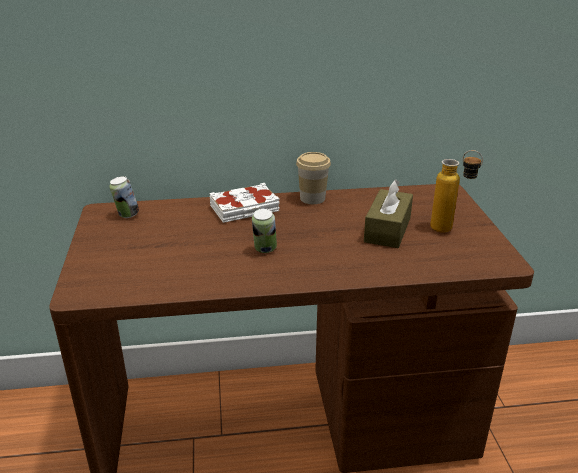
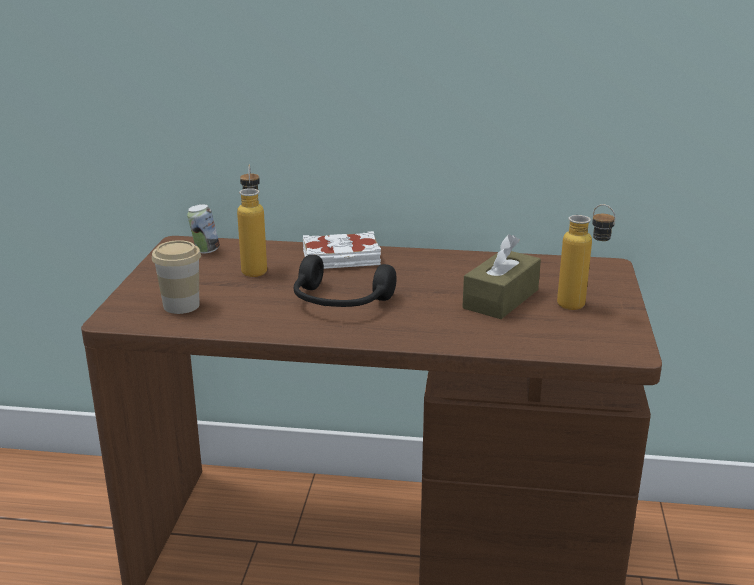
camera: 15 degrees right, 5 degrees down
can [252,208,277,253] -> black headphones [294,255,397,307]
cup [296,152,331,204] -> cup moved to [152,240,201,314]
none -> bottle [237,165,267,277]

